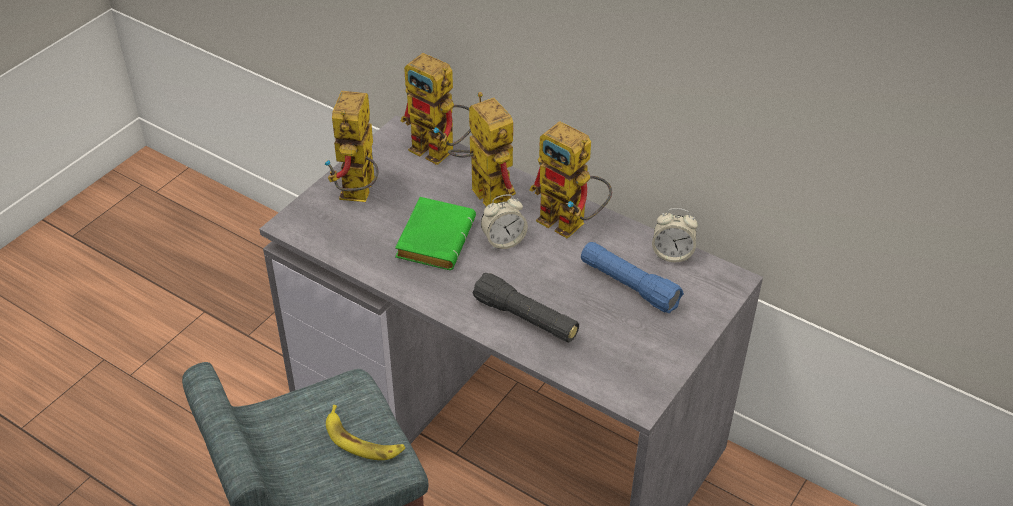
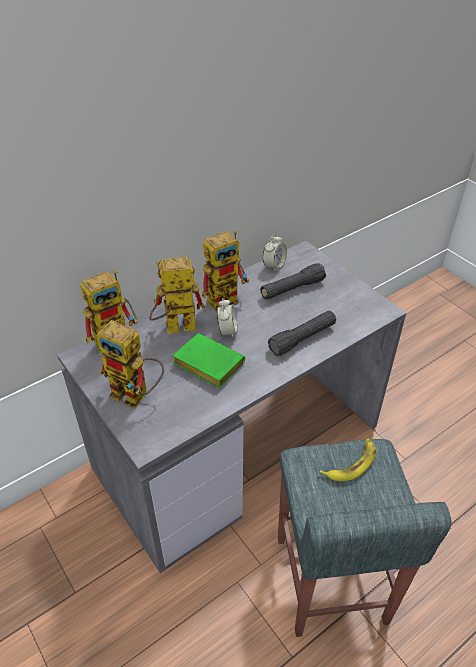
camera: 70 degrees left, 0 degrees up
blue flashlight [581,242,684,313] -> black flashlight [260,263,326,300]

